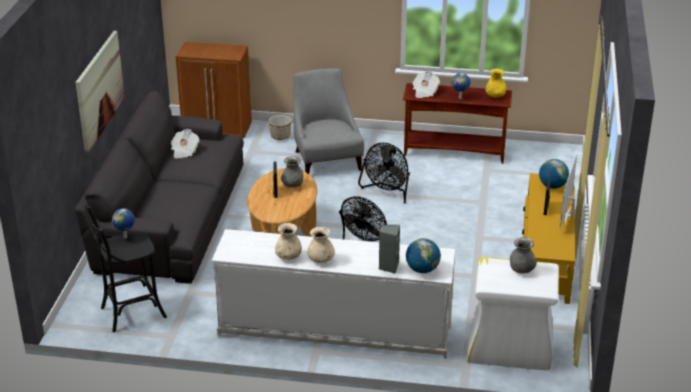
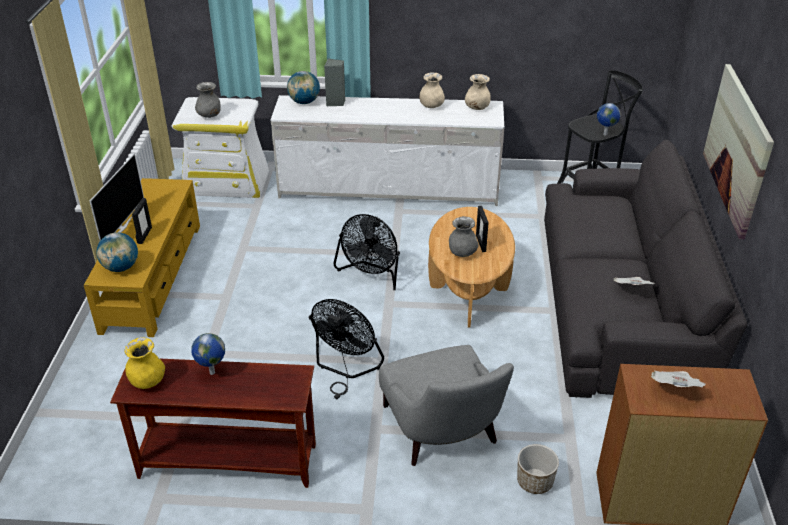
camera: 175 degrees right, 5 degrees up
beige vase [308,227,335,263] -> beige vase moved to [465,74,491,110]
newspaper [412,71,440,98] -> newspaper moved to [651,371,705,387]

